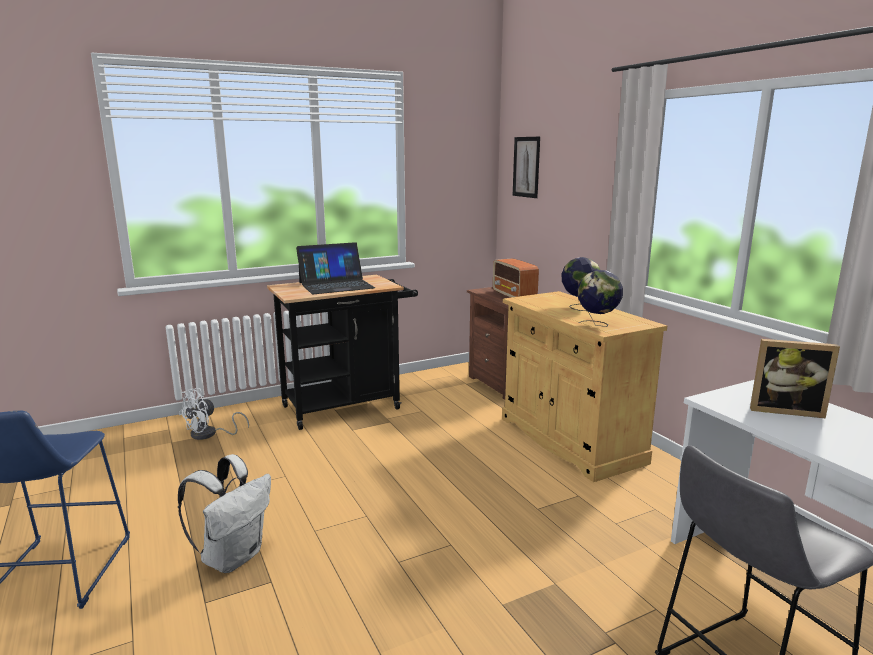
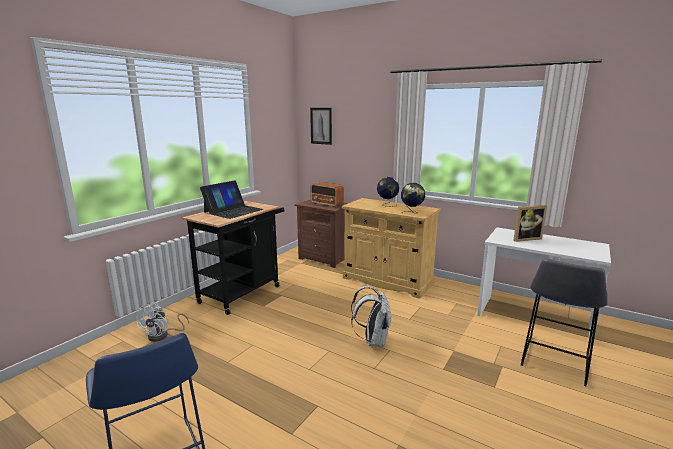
camera: 30 degrees left, 0 degrees up
white backpack [178,454,271,573] -> white backpack moved to [351,286,391,347]

